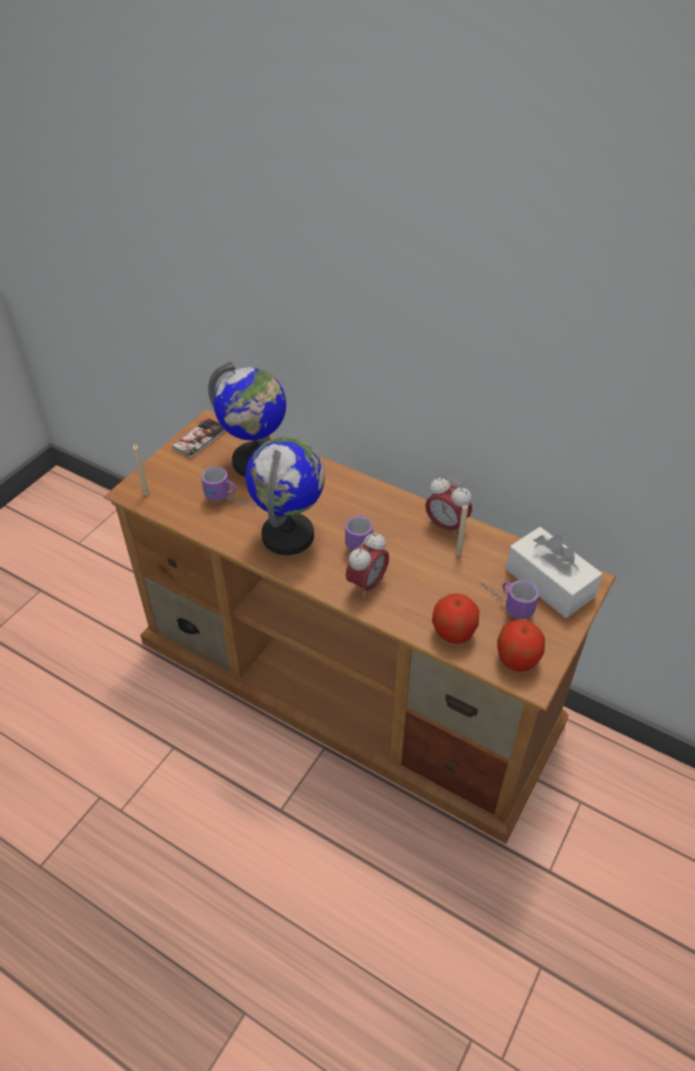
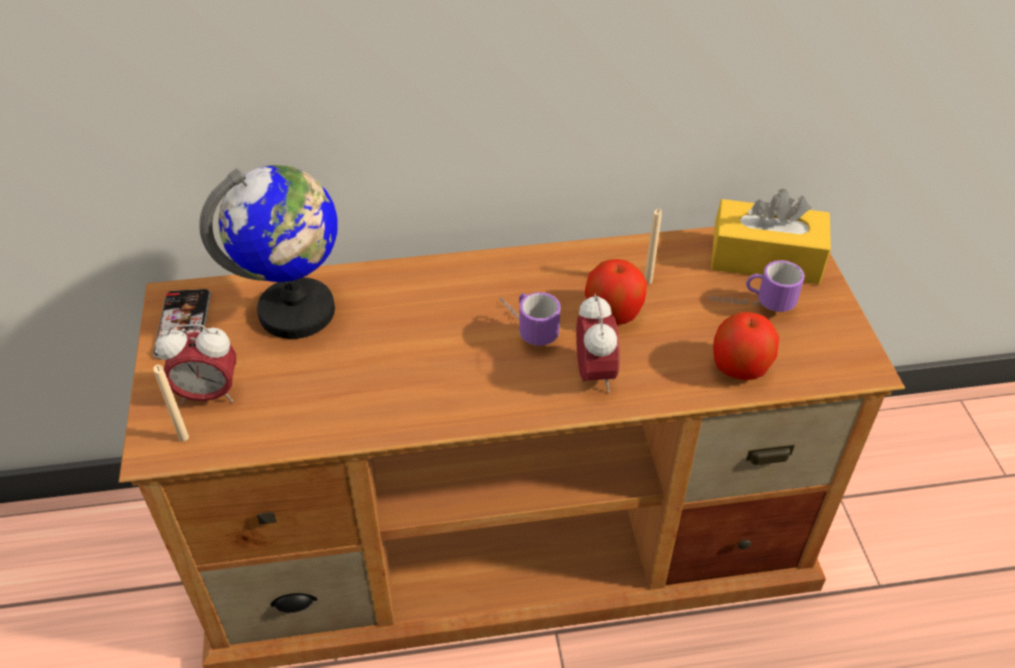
camera: 40 degrees left, 0 degrees up
mug [201,467,258,506] -> none
globe [245,437,325,555] -> none
alarm clock [425,476,472,537] -> alarm clock moved to [155,324,236,405]
apple [497,619,545,672] -> apple moved to [584,259,647,325]
white tissue box [506,527,603,618] -> yellow tissue box [711,189,831,284]

